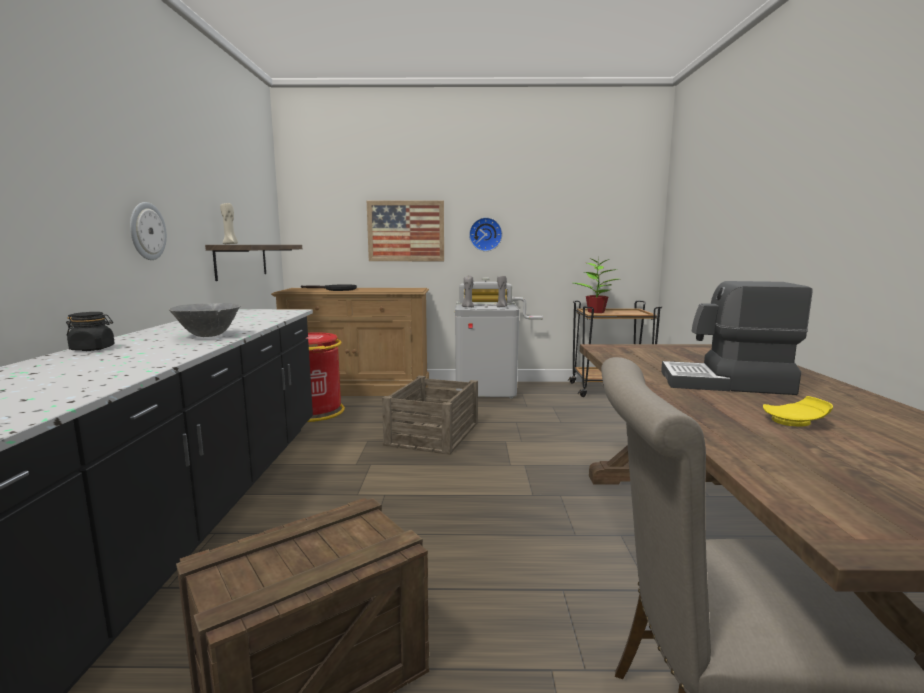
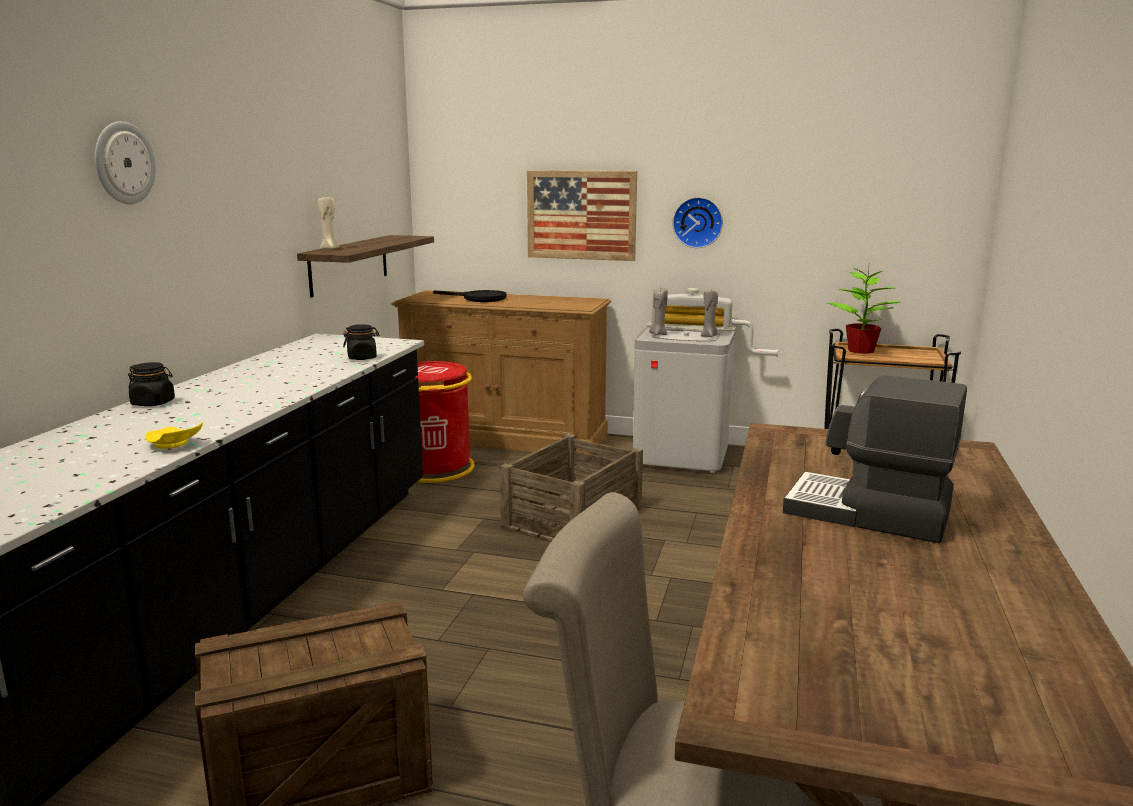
camera: 15 degrees right, 5 degrees up
wall clock [130,202,167,260] -> wall clock moved to [95,121,156,204]
grey bowl [169,303,240,337] -> none
yellow plate [763,396,833,427] -> yellow plate moved to [145,422,203,449]
none -> black jar [343,324,379,360]

